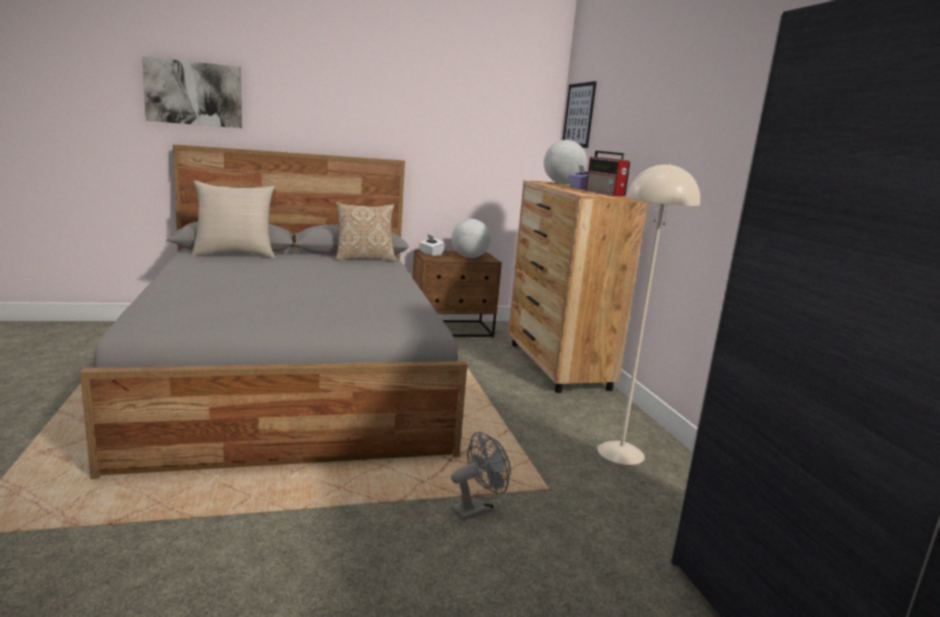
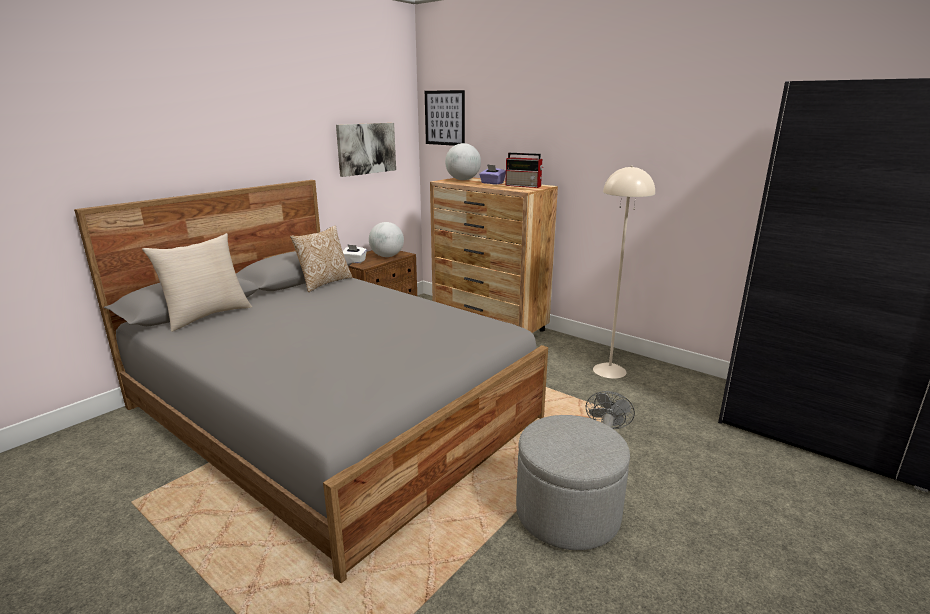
camera: 35 degrees left, 5 degrees up
picture [142,56,242,128] -> picture moved to [336,123,396,177]
none -> grey ottoman [516,415,630,550]

